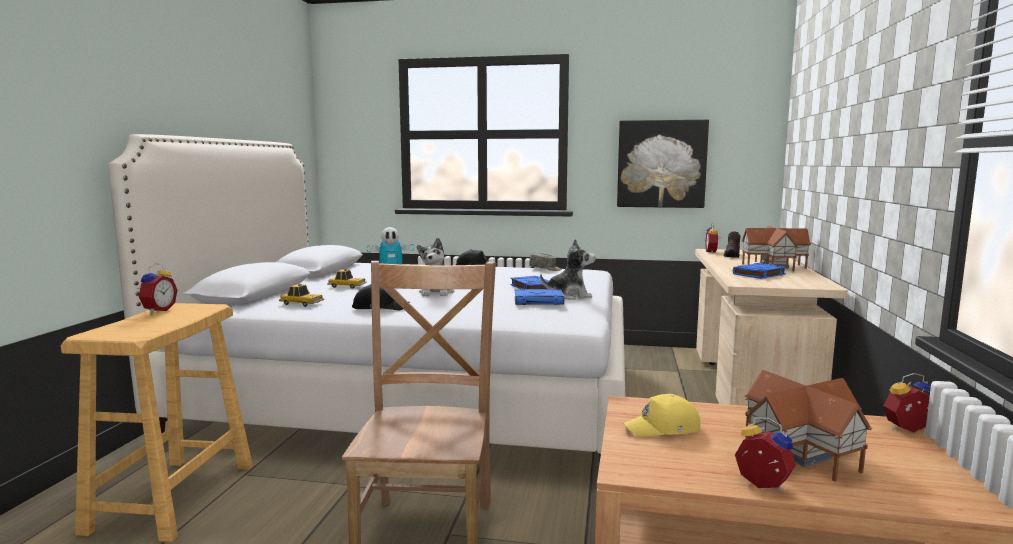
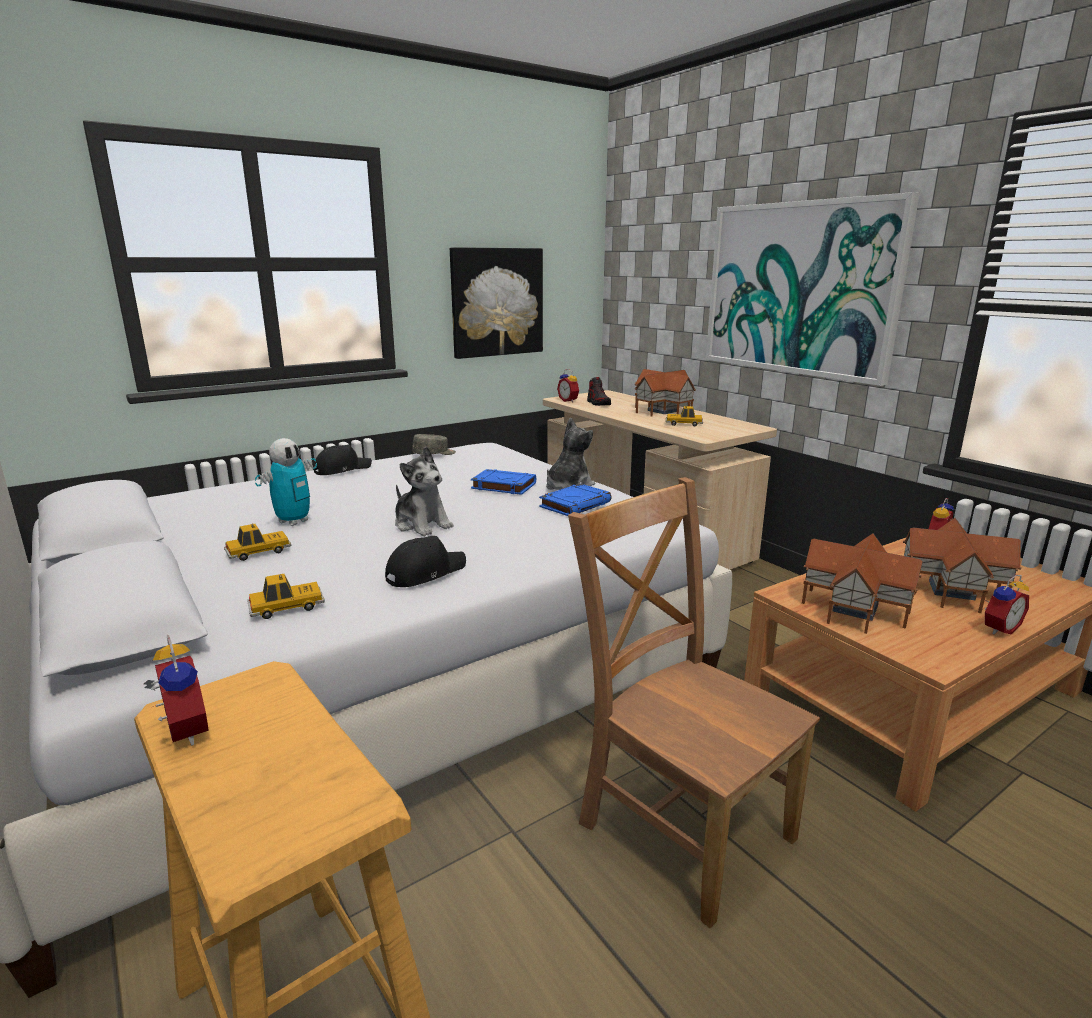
camera: 45 degrees left, 10 degrees up
yellow cap [623,394,700,437] -> toy house [802,534,923,634]
blue book [733,263,786,279] -> toy car [666,405,703,427]
alarm clock [735,418,796,491] -> alarm clock turned 150 degrees clockwise [983,575,1029,635]
none -> picture [706,192,920,386]

